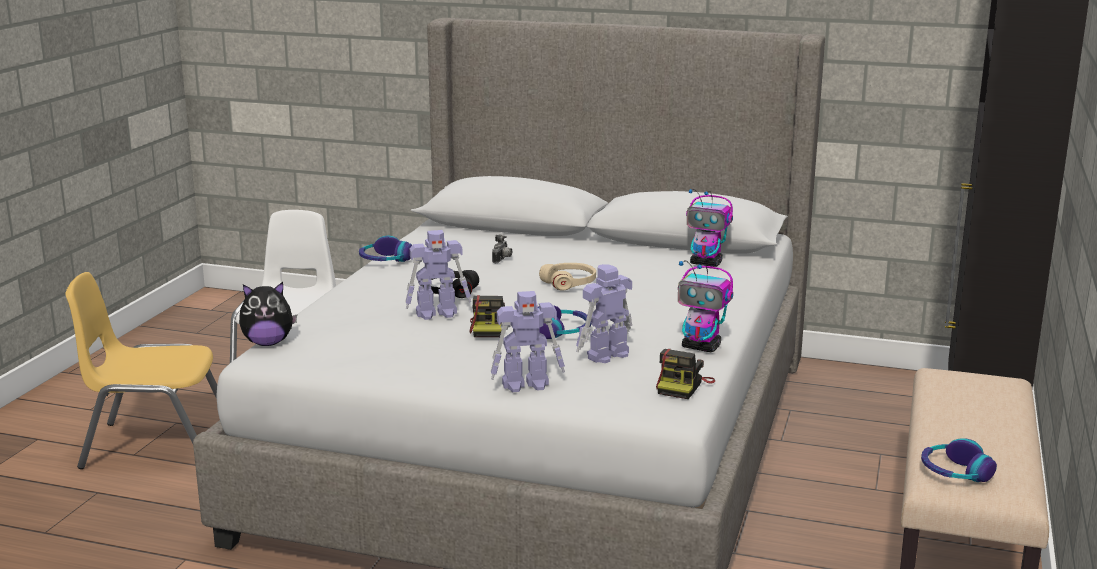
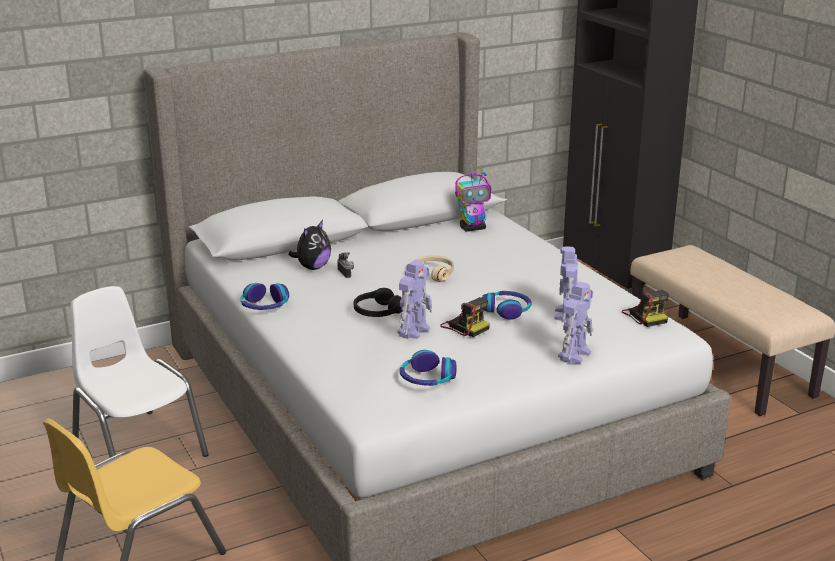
camera: 45 degrees left, 5 degrees up
plush toy [239,282,297,346] -> plush toy moved to [288,220,331,270]
toy robot [678,260,733,352] -> none
headphones [921,438,997,482] -> headphones moved to [400,350,457,386]

